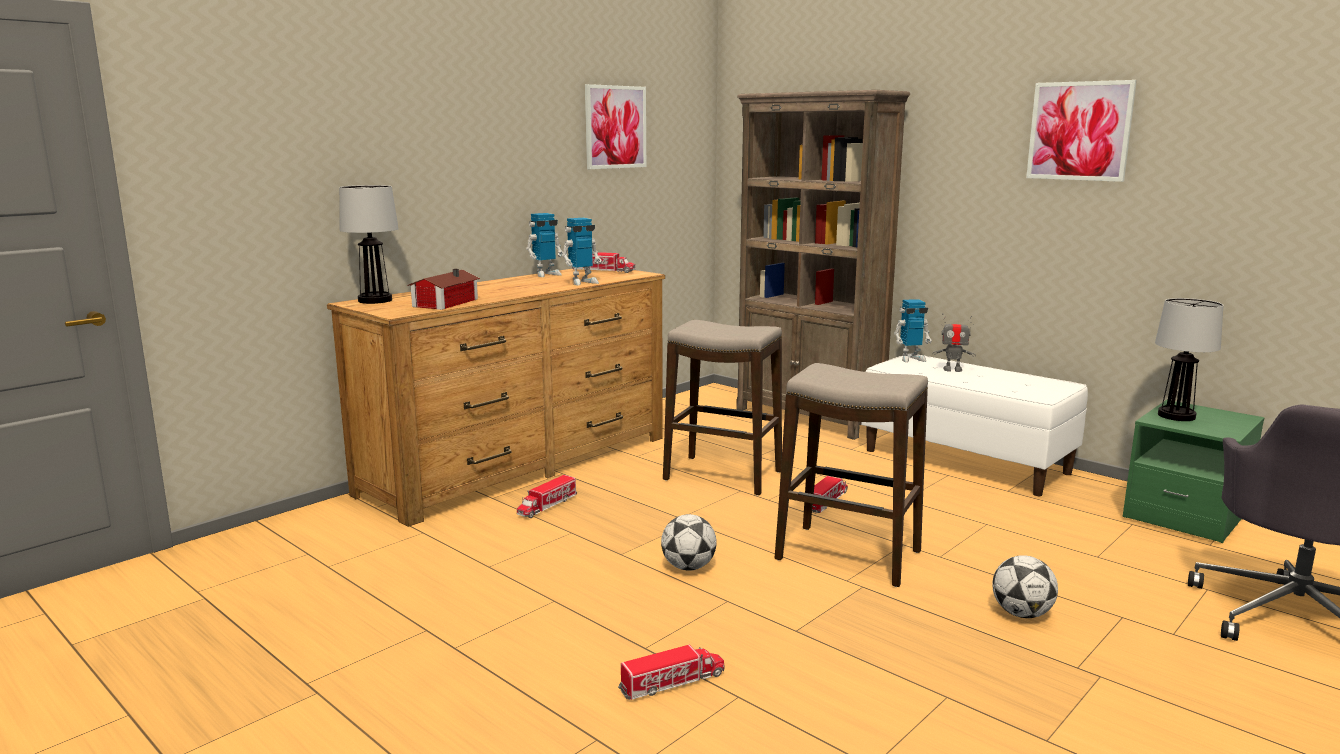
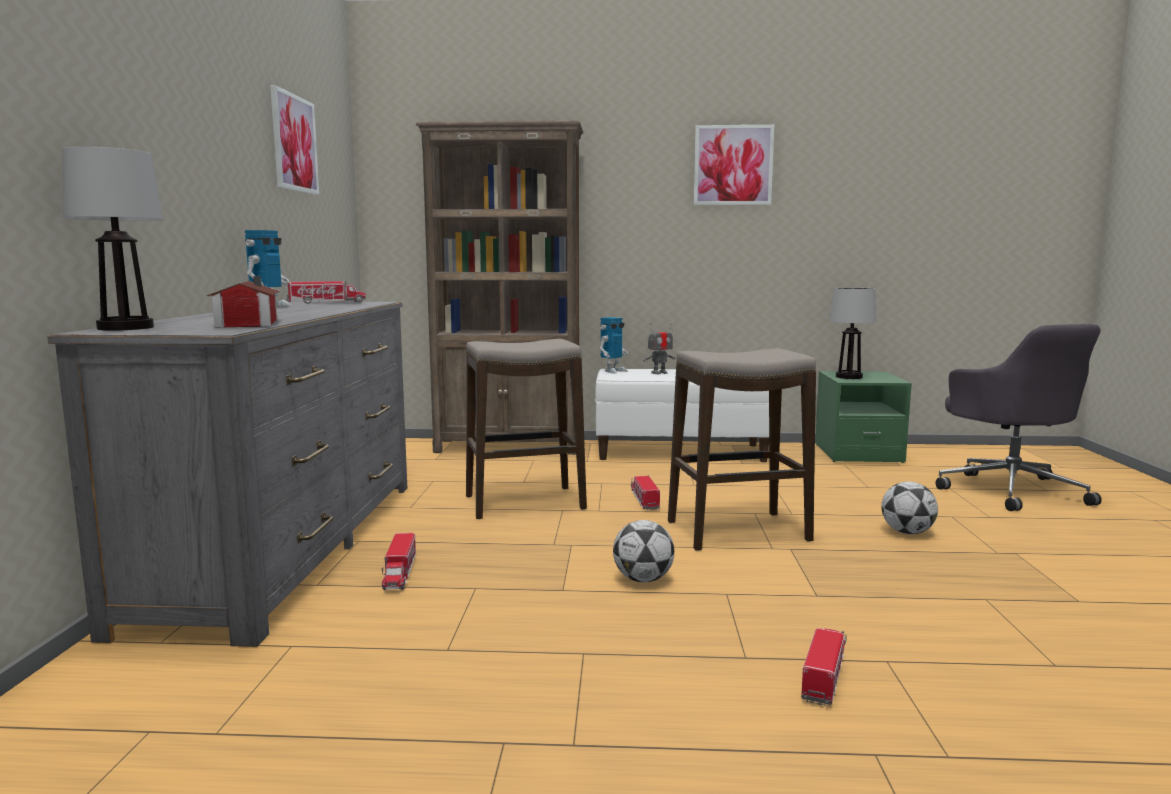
camera: 40 degrees left, 5 degrees down
brown dresser [327,269,665,527] -> grey dresser [47,301,407,647]
toy robot [562,218,602,286] -> none

